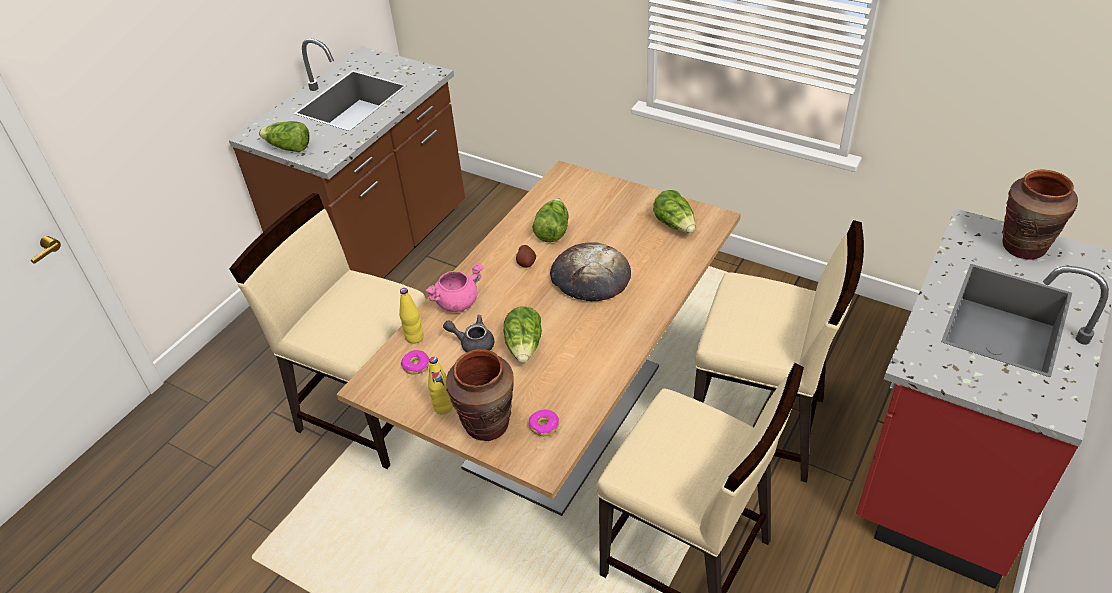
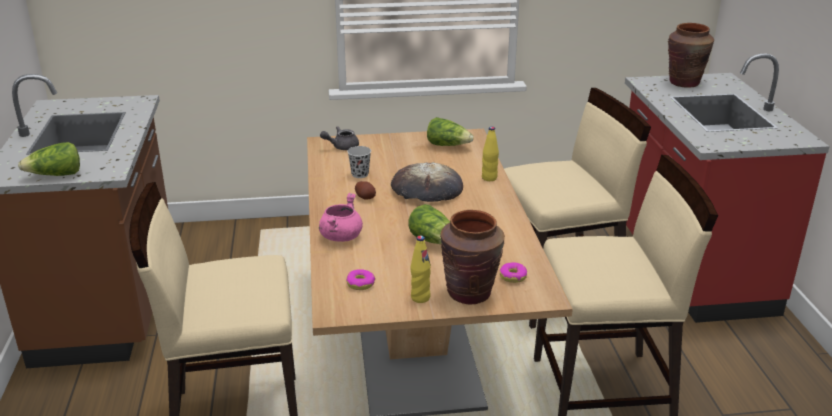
camera: 40 degrees left, 15 degrees down
yellow bottle [399,288,424,344] -> yellow bottle moved to [482,127,499,181]
grey teapot [443,315,494,353] -> grey teapot moved to [320,126,359,150]
lettuce [532,198,568,242] -> black cup [347,146,371,178]

